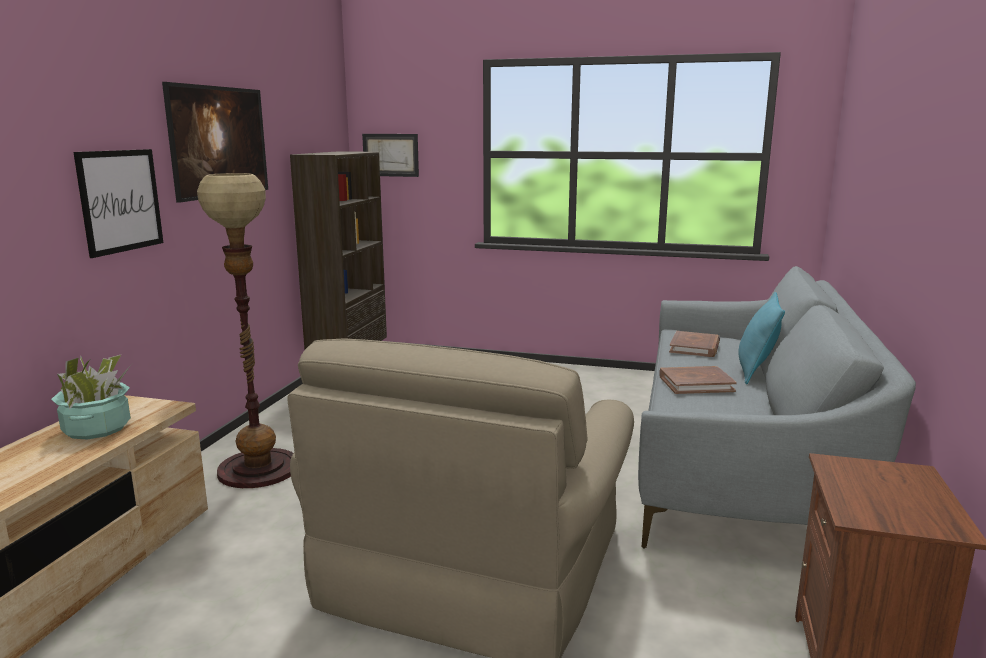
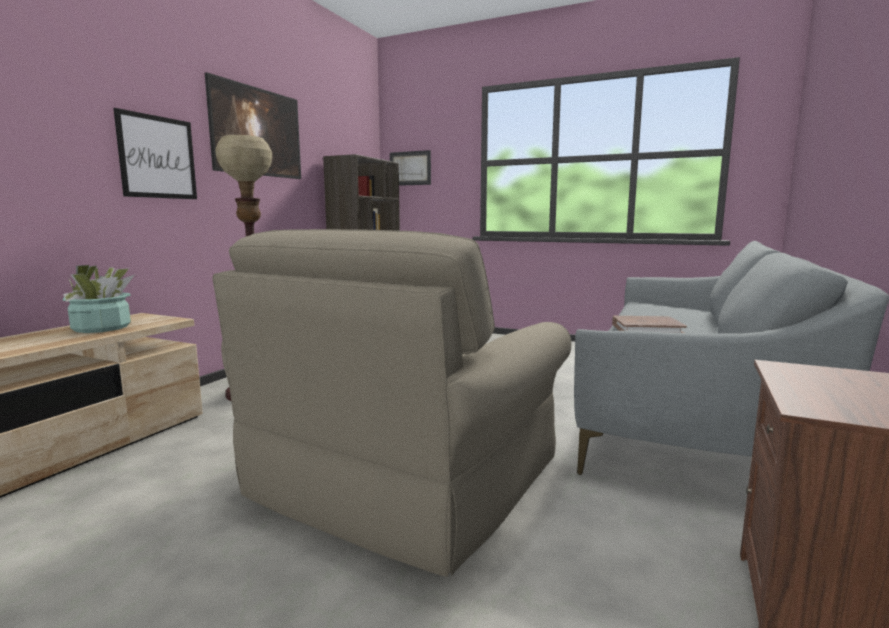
camera: 10 degrees right, 5 degrees down
brown book [669,331,720,357] -> none
turquoise pillow [738,292,785,384] -> none

